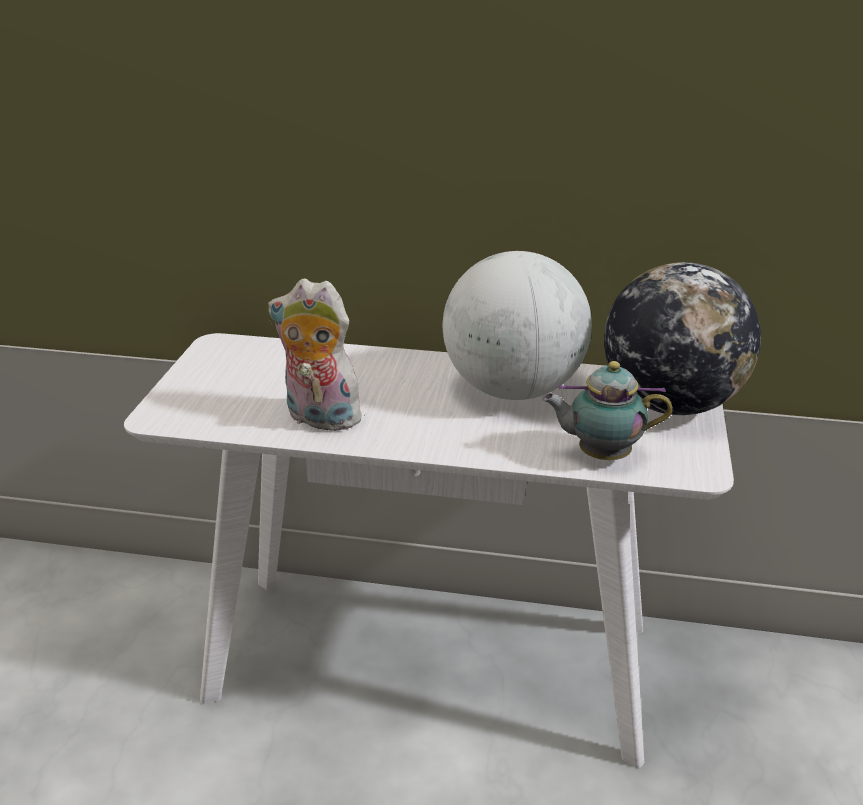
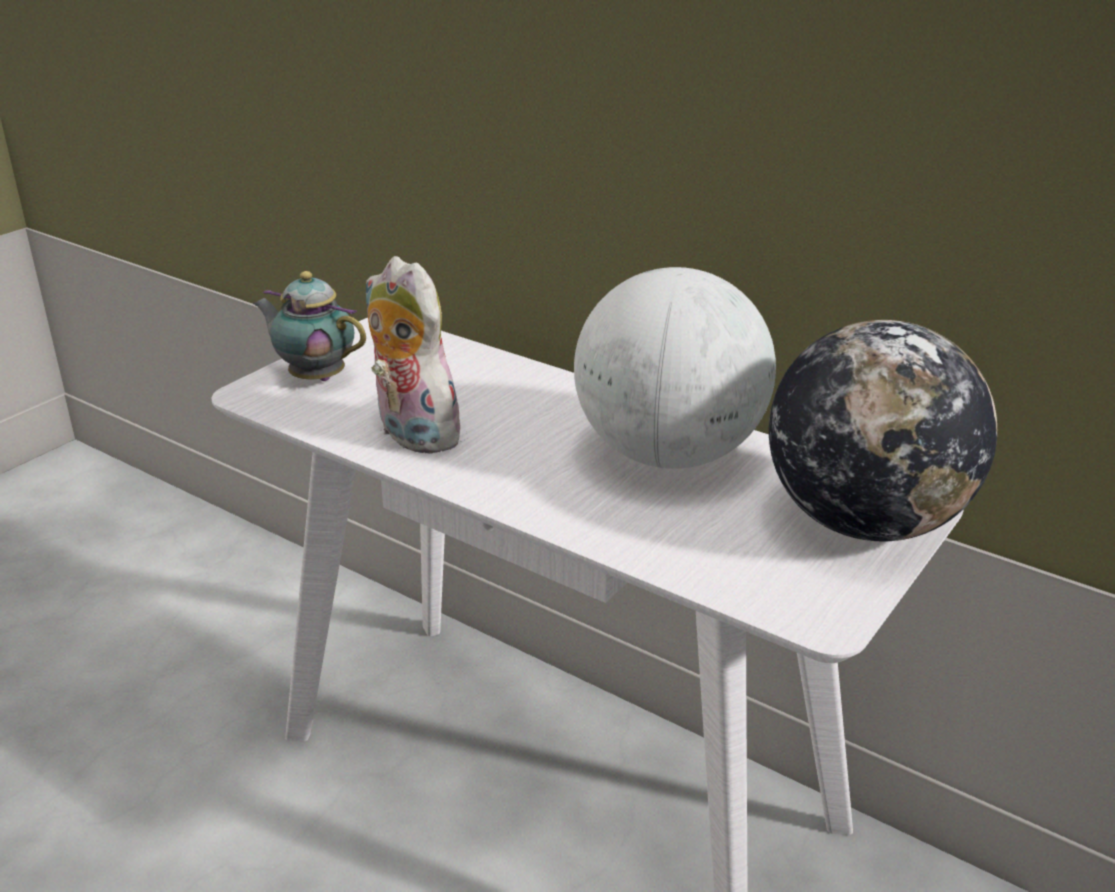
camera: 25 degrees right, 0 degrees up
teapot [542,361,673,460] -> teapot moved to [253,271,366,381]

